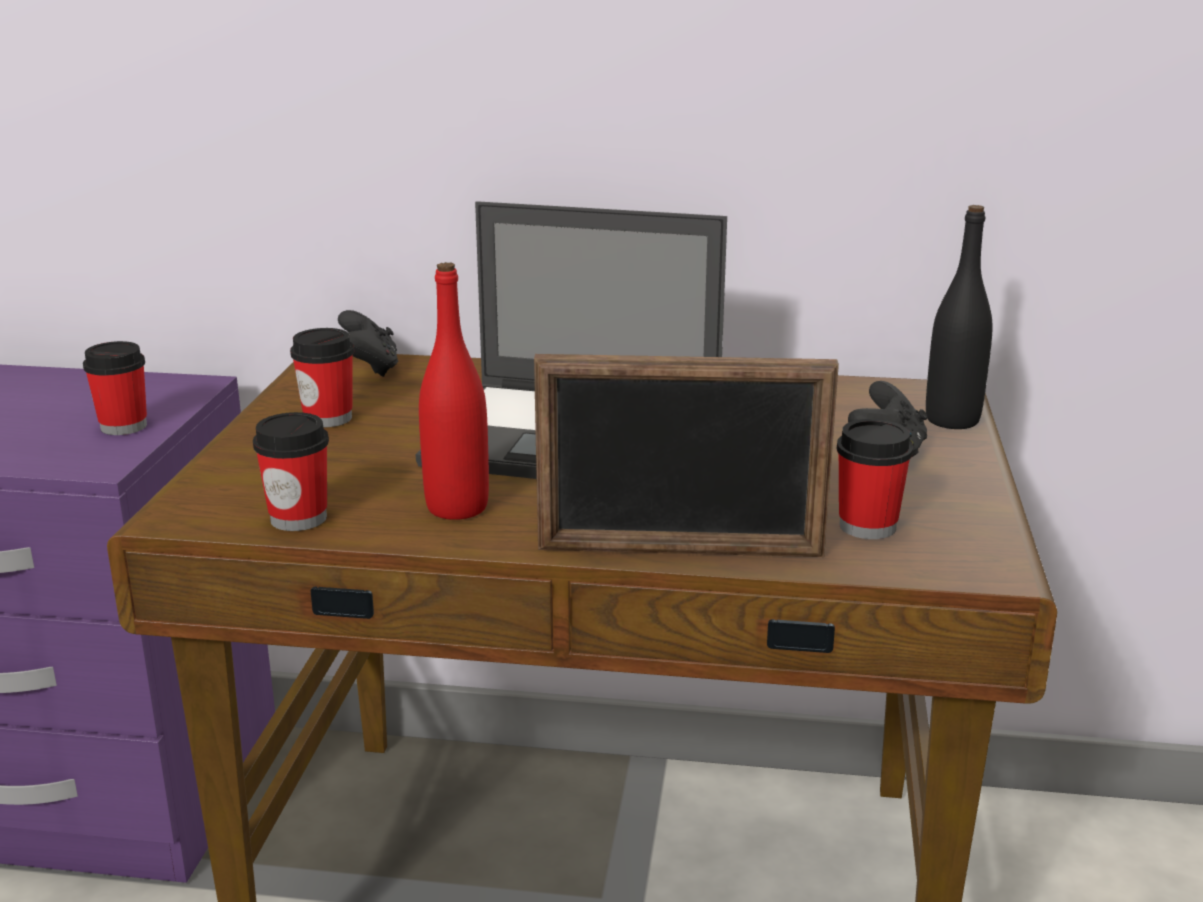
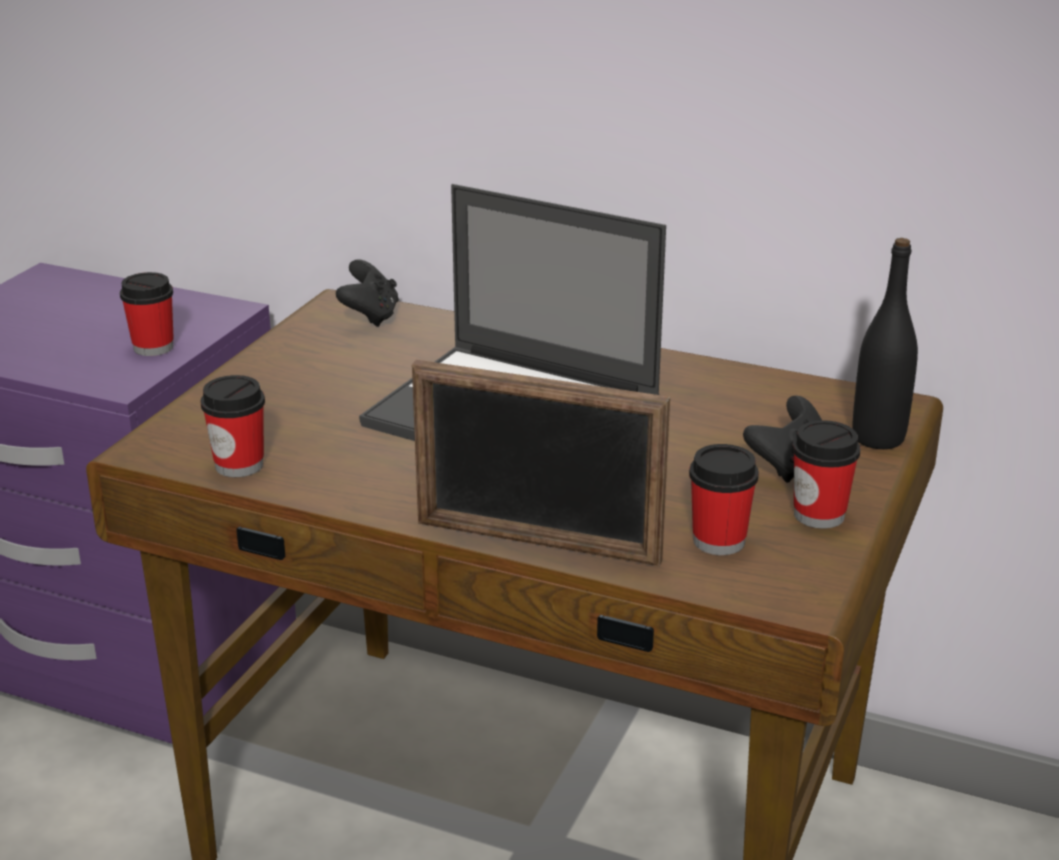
camera: 15 degrees right, 5 degrees up
cup [290,328,354,427] -> cup moved to [792,420,860,529]
red bottle [419,262,489,520] -> none

